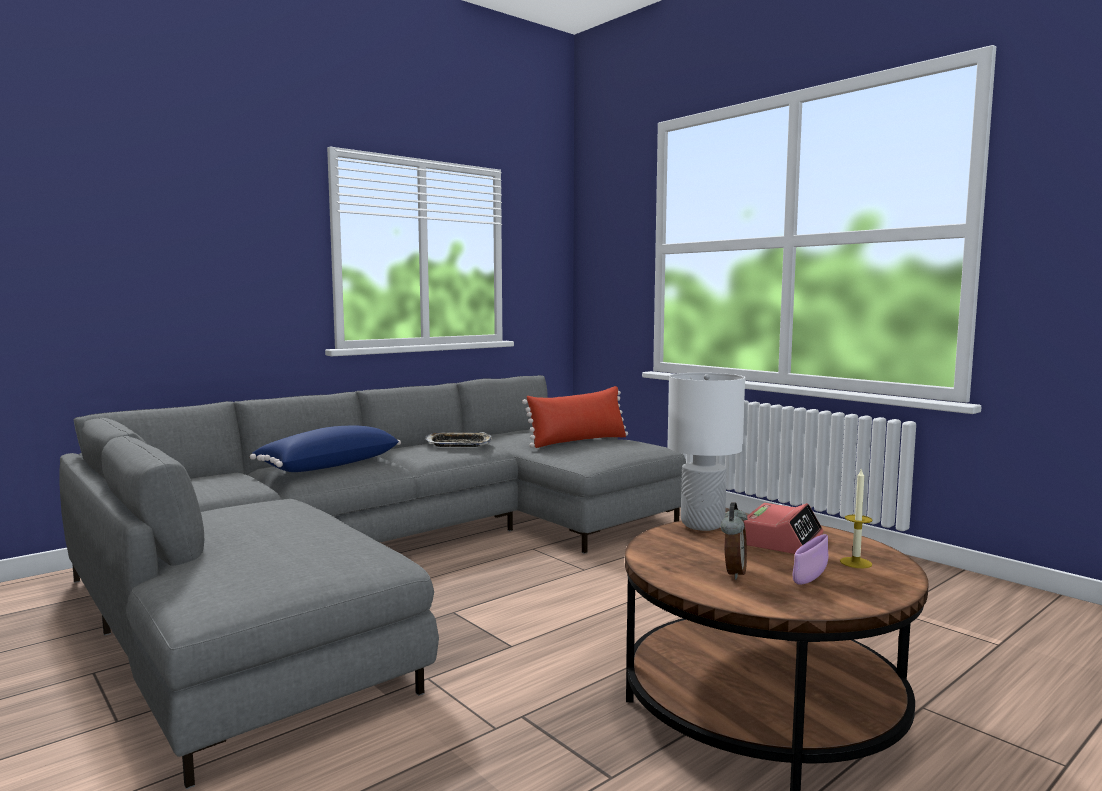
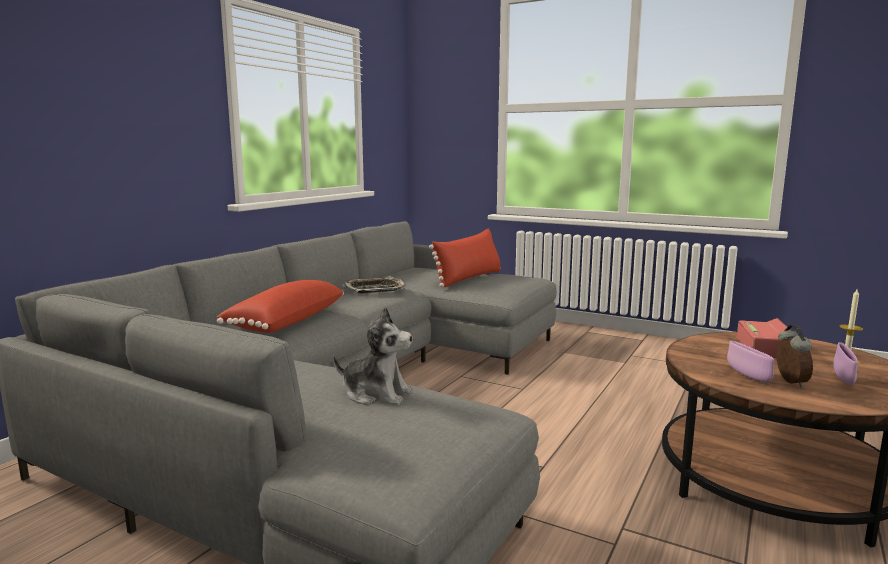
camera: 20 degrees left, 5 degrees up
blue pillow [250,425,401,472] -> red pillow [217,280,344,333]
white table lamp [667,373,745,531] -> none
none -> plush toy [333,307,413,405]
none -> purple bowl [727,341,774,382]

